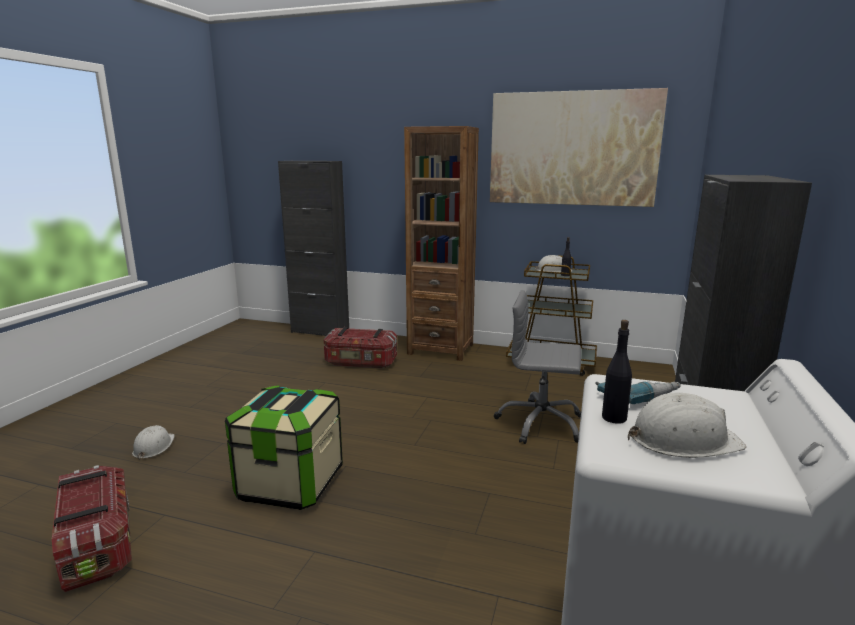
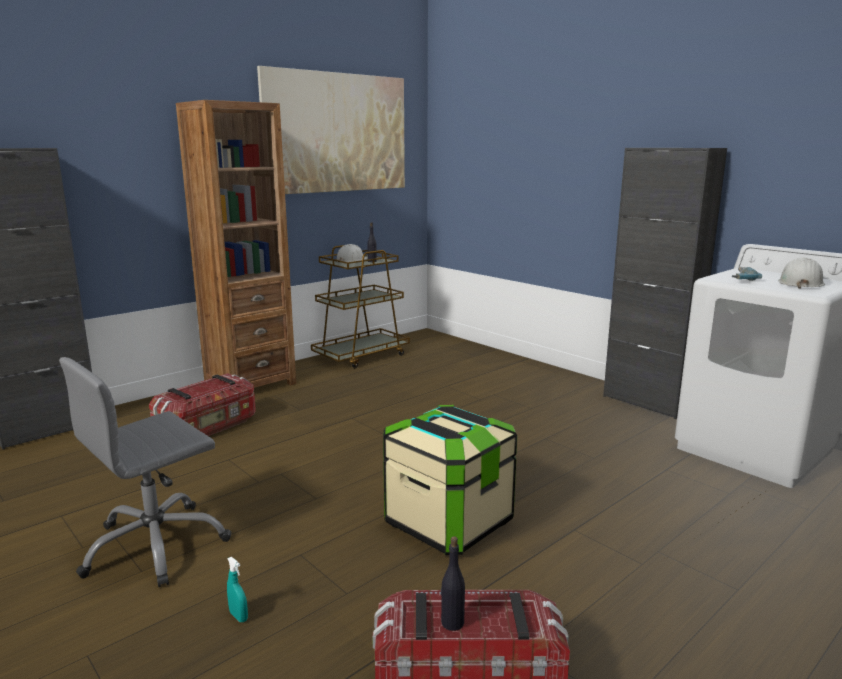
camera: 60 degrees left, 0 degrees up
white hard hat [132,425,175,460] -> turquoise spray bottle [227,556,248,622]
grey office chair [494,290,581,444] -> grey office chair moved to [59,357,232,587]
black bottle [602,320,632,424] -> black bottle moved to [441,536,465,631]

